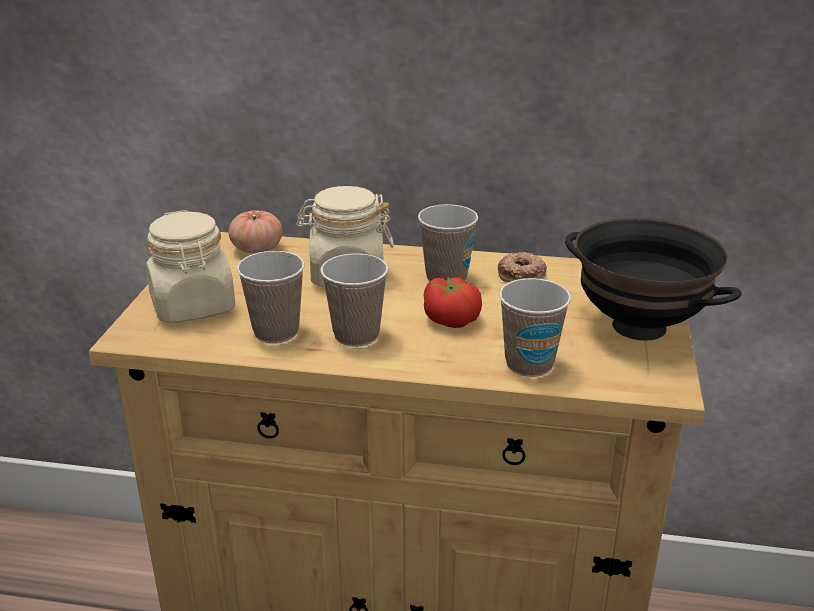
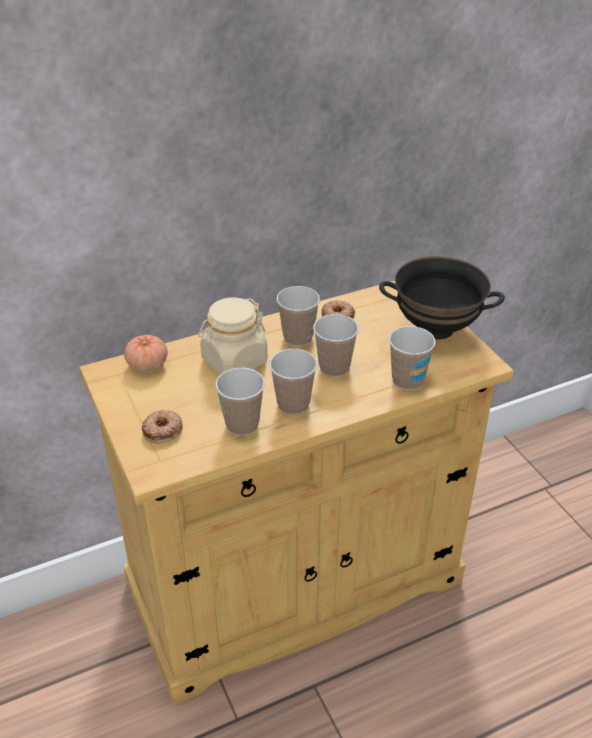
camera: 35 degrees left, 10 degrees up
beige jar [146,210,235,323] -> donut [142,410,183,443]
tomato [424,277,482,328] -> cup [313,314,359,377]

